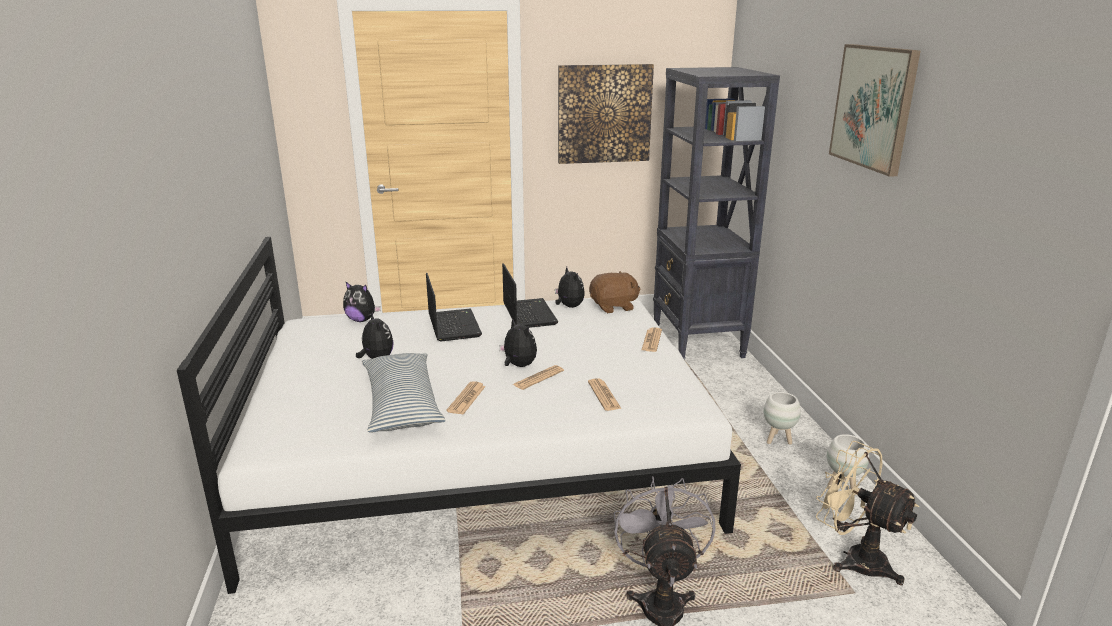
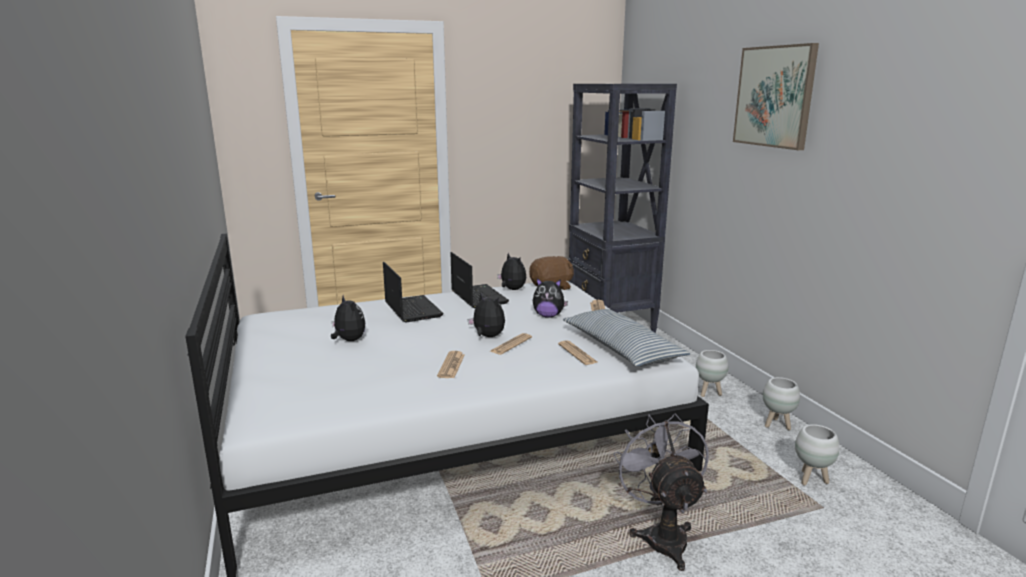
camera: 10 degrees left, 5 degrees down
plush toy [343,281,381,322] -> plush toy moved to [533,278,568,318]
pillow [362,353,445,432] -> pillow moved to [563,309,690,367]
picture [558,64,654,164] -> none
beige fan [816,441,919,585] -> white planter [795,424,840,485]

